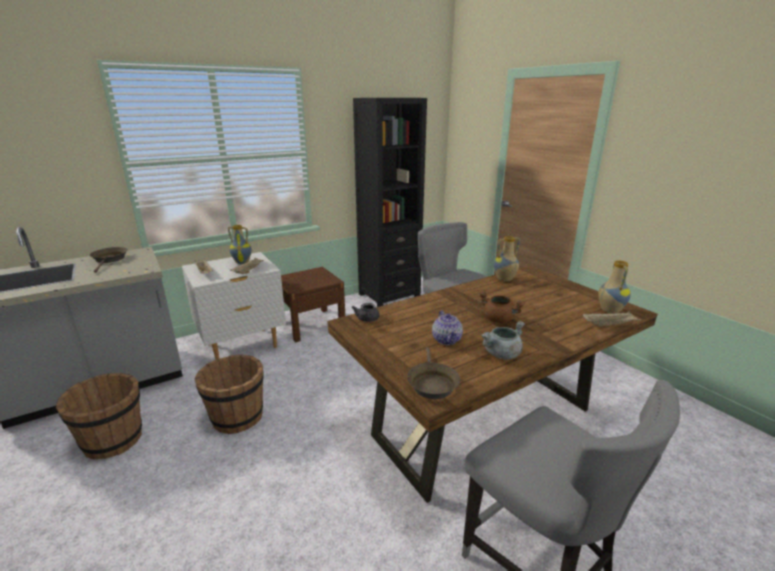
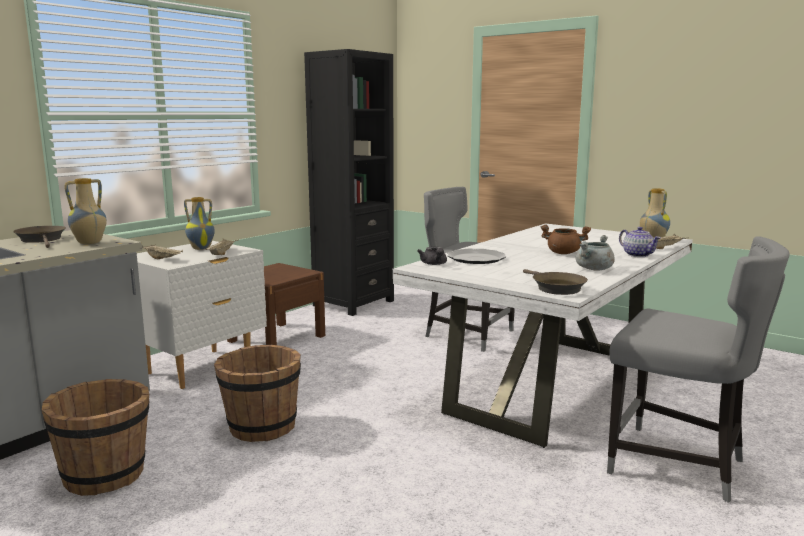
camera: 20 degrees left, 10 degrees down
brown dining table [327,265,658,503] -> white dining table [393,223,693,448]
teapot [432,311,463,345] -> teapot moved to [619,227,661,257]
vase [494,236,520,282] -> vase moved to [64,178,107,244]
none -> plate [447,248,506,264]

